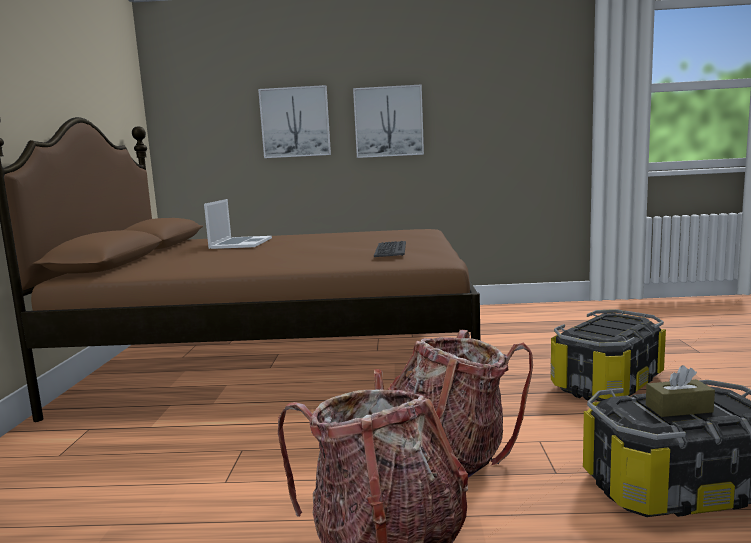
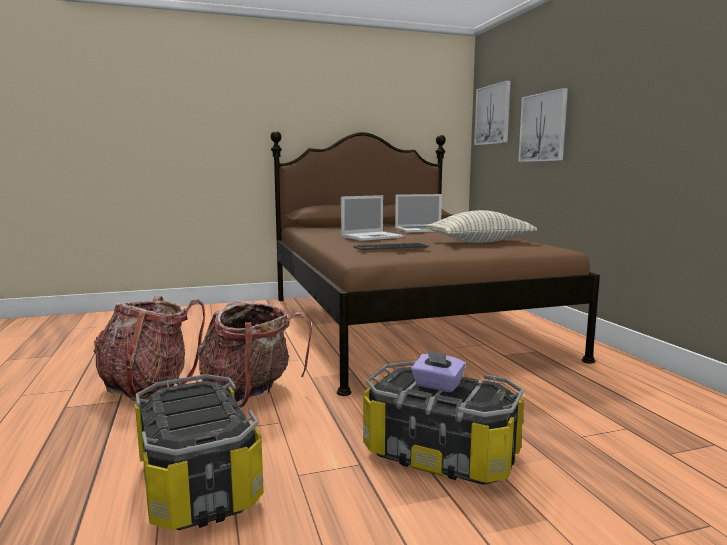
camera: 70 degrees right, 0 degrees up
picture [353,84,424,158] -> picture moved to [474,80,511,145]
brown tissue box [646,365,715,417] -> none
none -> laptop [341,195,404,241]
none -> purple tissue box [411,350,465,393]
none -> pillow [426,210,537,243]

